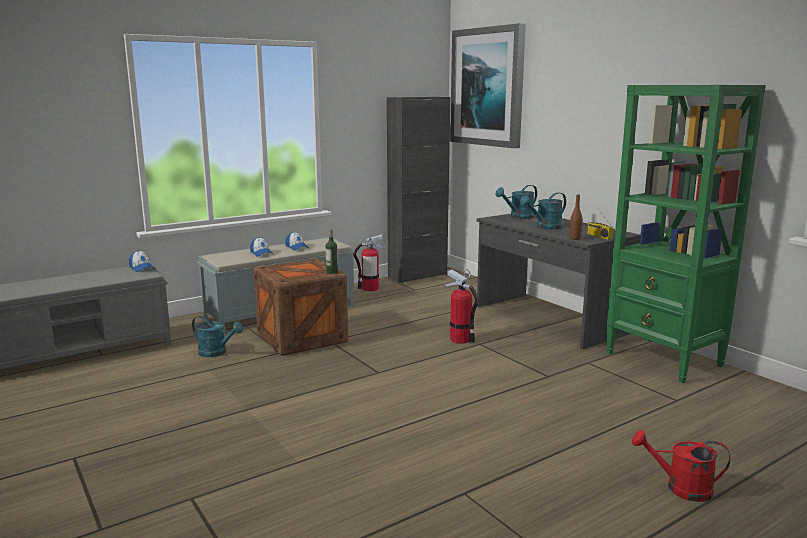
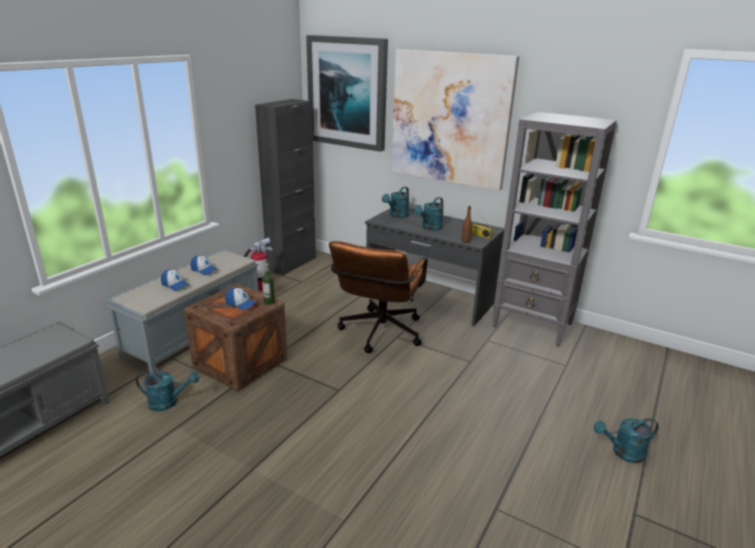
camera: 25 degrees left, 10 degrees up
cap [129,250,155,272] -> cap moved to [225,288,257,310]
fire extinguisher [445,269,479,344] -> brown office chair [329,241,428,353]
green bookcase [606,85,766,383] -> grey bookcase [492,112,617,347]
red watering can [632,430,730,502] -> turquoise watering can [594,418,659,463]
none -> picture [391,49,519,191]

